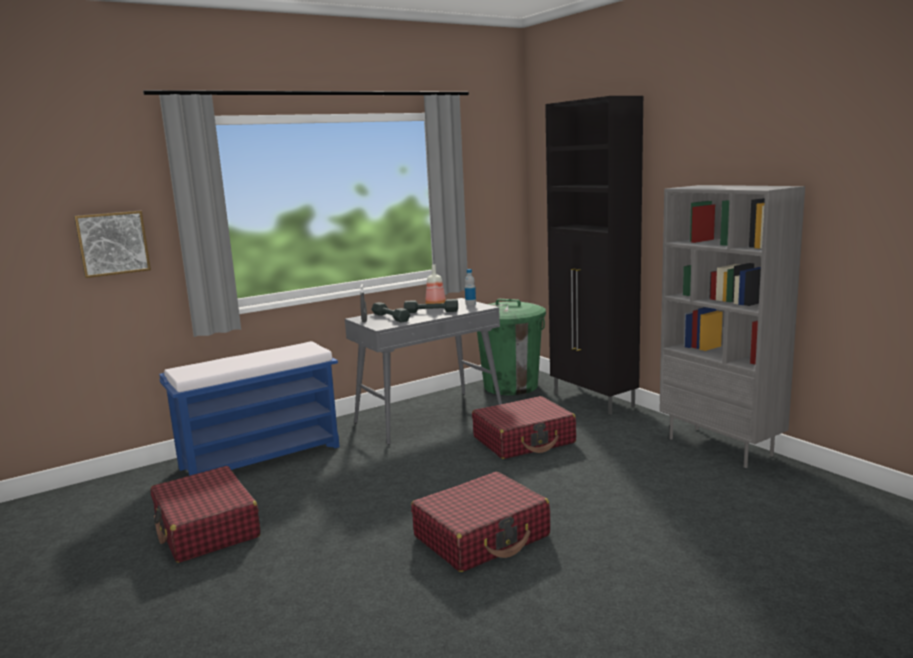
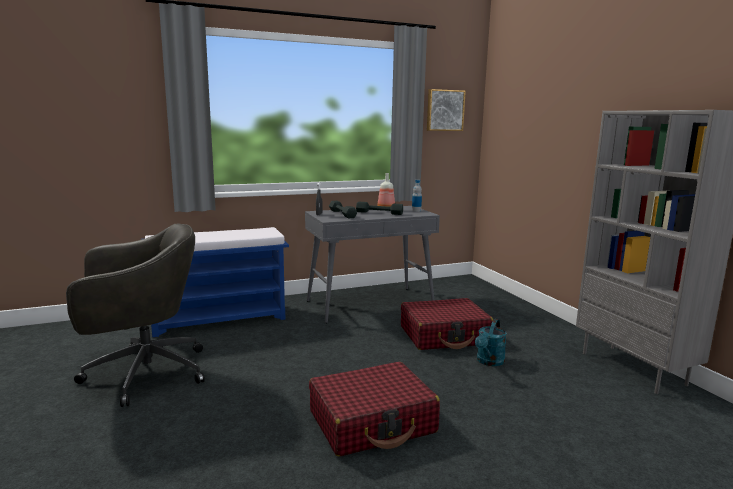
camera: 10 degrees right, 0 degrees up
picture [74,211,151,278] -> picture moved to [427,89,466,131]
red suitcase [151,466,261,563] -> grey office chair [66,224,205,407]
green trash can [477,299,546,395] -> none
black cabinet [545,96,643,415] -> none
none -> turquoise watering can [475,319,507,366]

